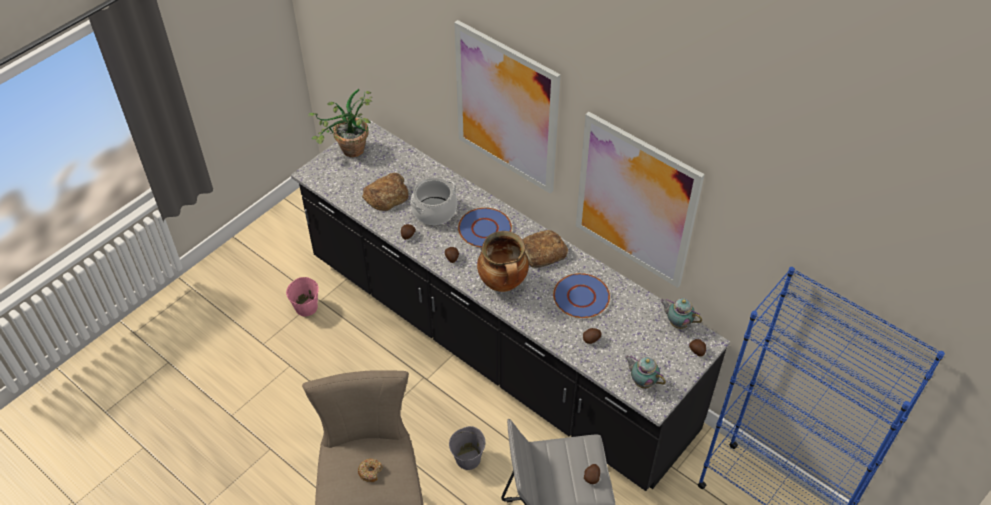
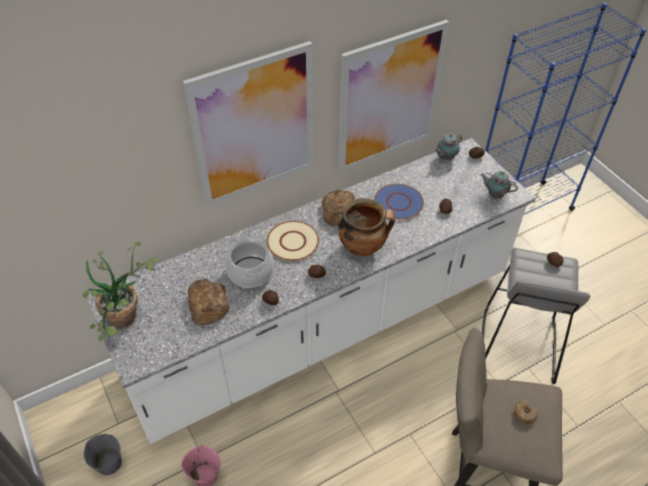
camera: 70 degrees left, 0 degrees up
black counter [291,120,730,491] -> white counter [86,138,536,444]
grey bucket [449,426,486,470] -> grey bucket moved to [84,434,122,475]
blue plate [458,208,512,248] -> beige plate [267,221,319,261]
teapot [625,355,666,388] -> teapot turned 60 degrees clockwise [480,171,518,198]

